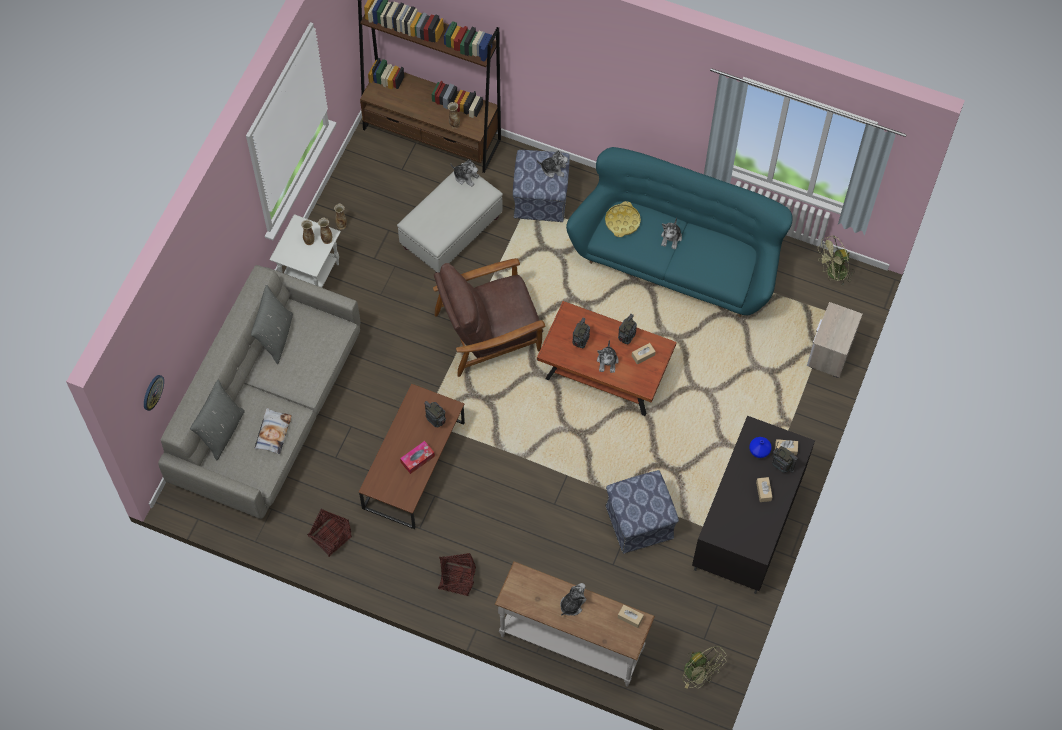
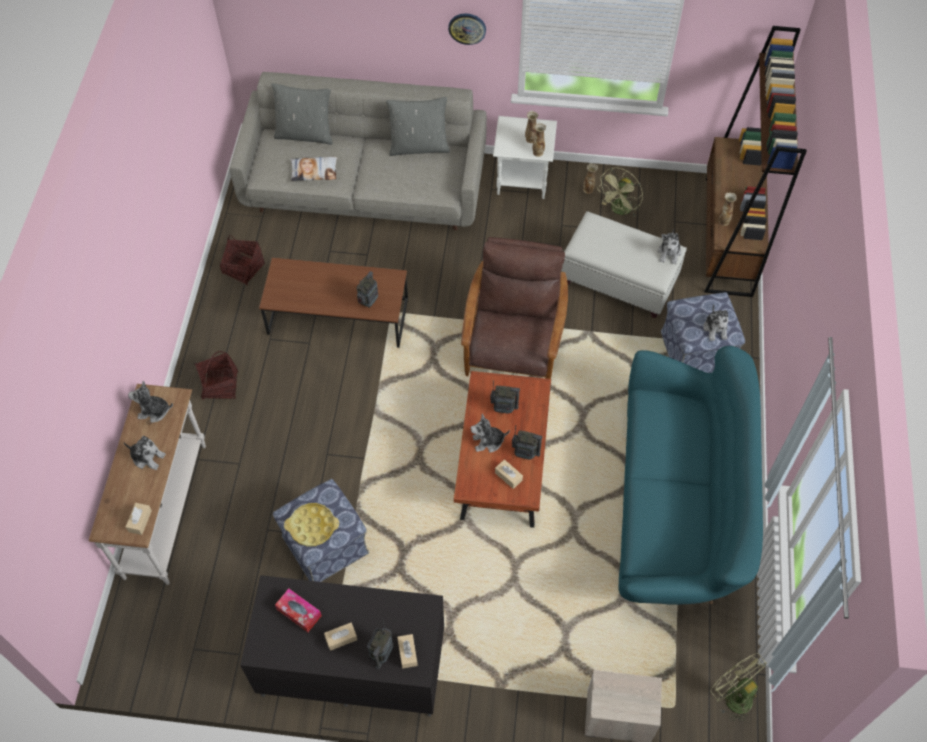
camera: 75 degrees right, 5 degrees down
wall clock [144,375,164,411] -> wall clock moved to [448,13,486,45]
tissue box [400,441,435,474] -> tissue box moved to [275,589,322,632]
brown armchair [433,258,546,377] -> brown armchair turned 45 degrees clockwise [461,237,568,379]
yellow tray [605,201,641,237] -> yellow tray moved to [284,503,339,546]
plush toy [661,217,682,249] -> plush toy moved to [128,381,173,423]
green fan [683,646,727,688] -> green fan moved to [597,168,643,217]
blue vase [749,437,772,458] -> none

